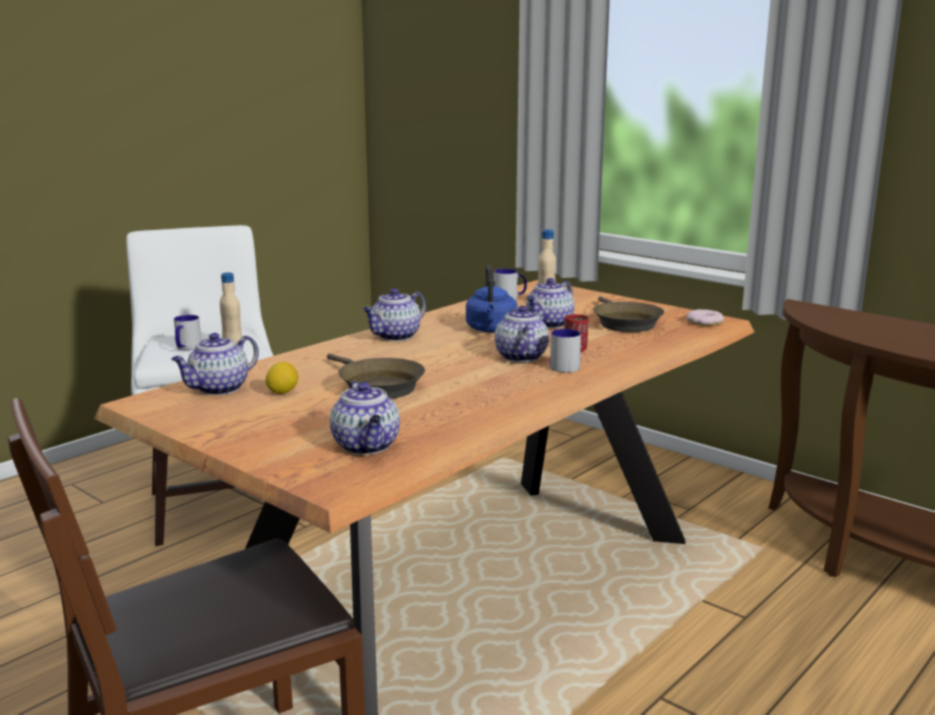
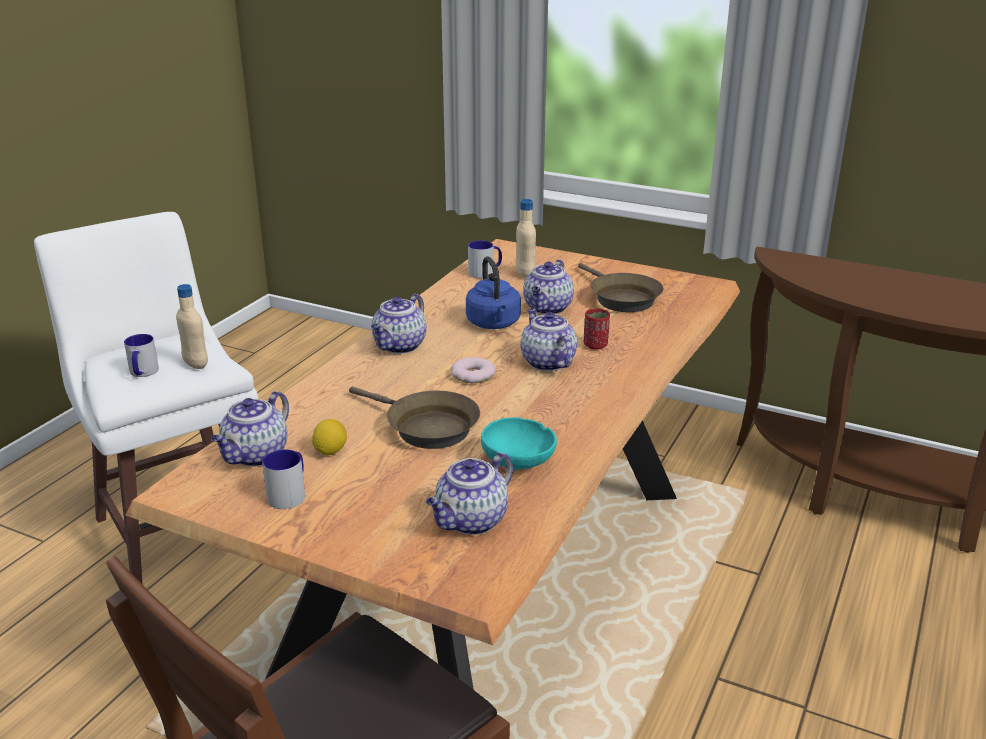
camera: 15 degrees left, 10 degrees up
teapot [330,381,400,455] -> teapot turned 75 degrees clockwise [426,452,513,535]
mug [550,329,581,373] -> mug moved to [262,449,305,509]
donut [686,309,724,326] -> donut moved to [451,357,495,383]
none -> turquoise bowl [481,417,557,470]

